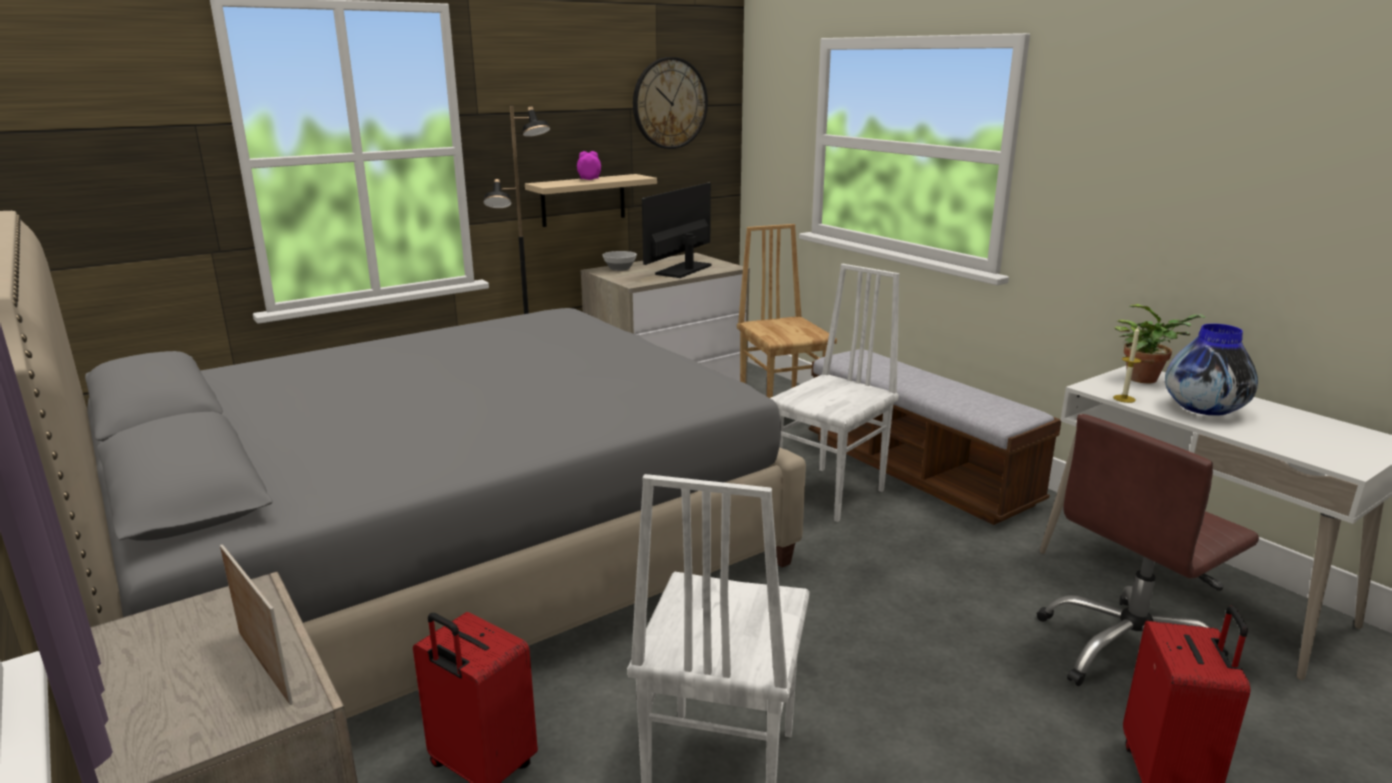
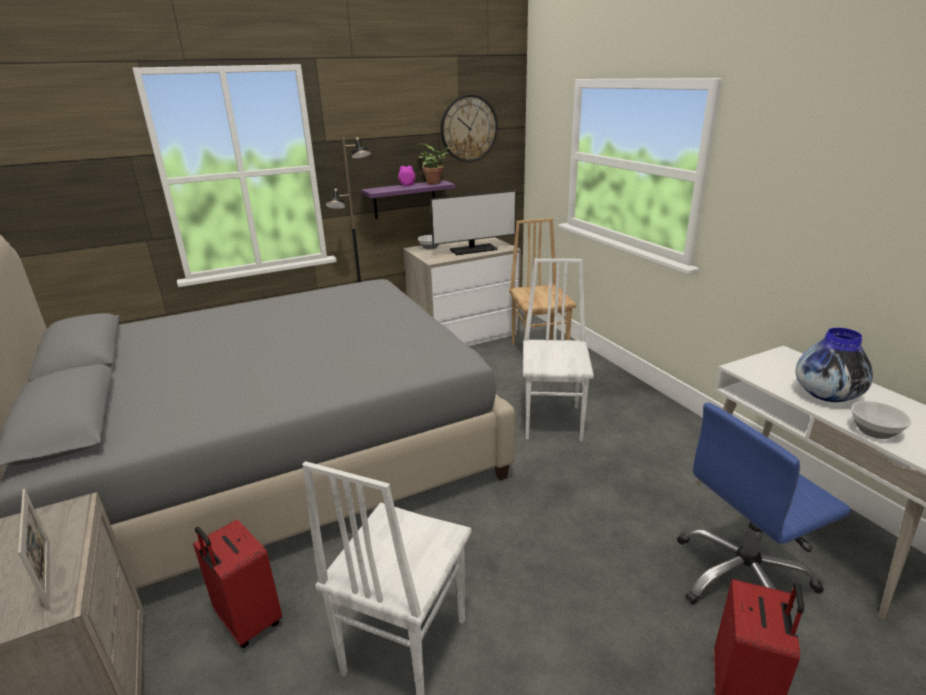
camera: 10 degrees right, 5 degrees up
beige shelf [525,174,657,227] -> purple shelf [361,180,456,219]
monitor [642,183,711,278] -> monitor turned 150 degrees counterclockwise [430,190,516,255]
white chair [770,264,899,522] -> white chair turned 45 degrees counterclockwise [523,259,594,441]
bench [809,349,1061,525] -> none
brown office chair [1037,414,1259,686] -> blue office chair [677,403,851,605]
candle [1113,327,1141,403] -> none
potted plant [1114,304,1206,383] -> potted plant moved to [418,144,449,185]
none -> bowl [851,401,911,439]

